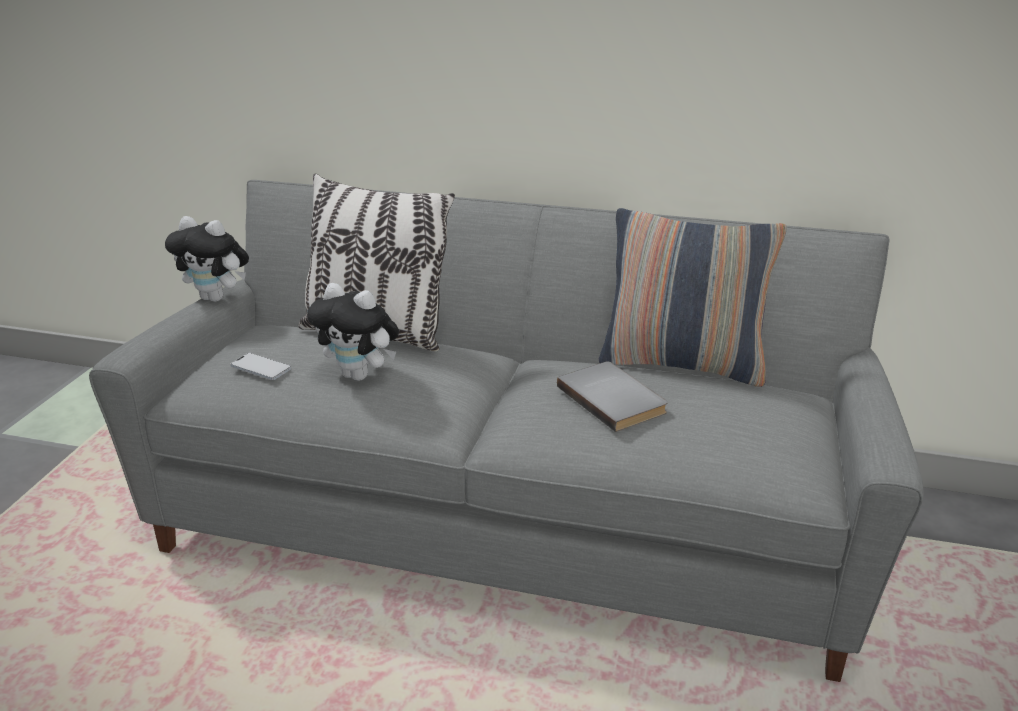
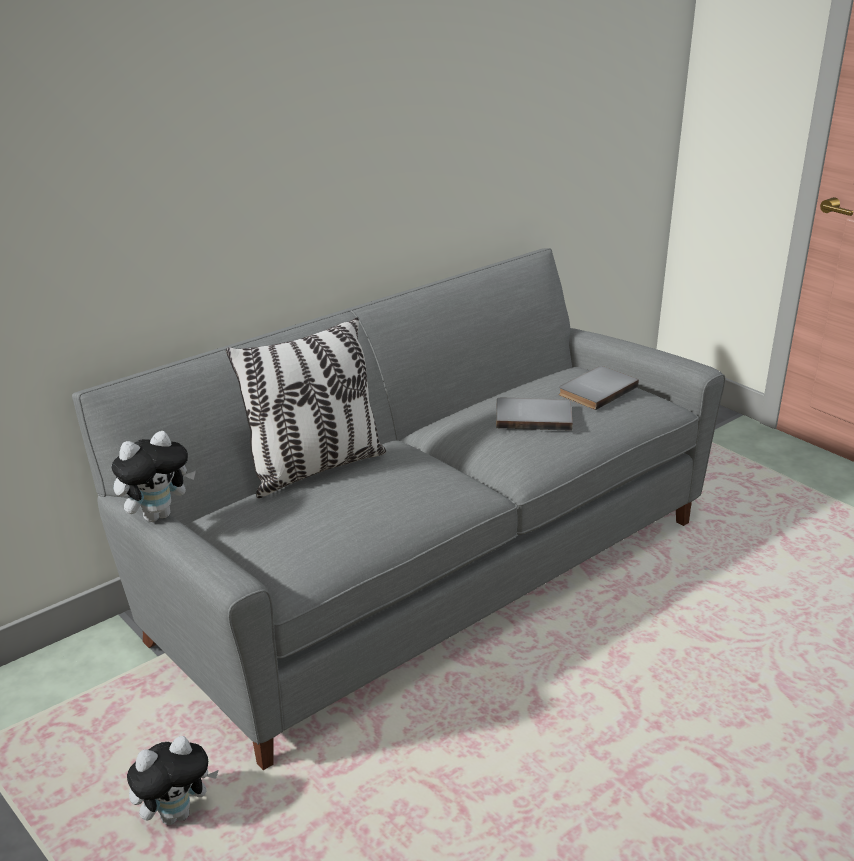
camera: 55 degrees left, 0 degrees up
phone [231,353,291,380] -> none
plush toy [307,283,399,381] -> plush toy moved to [127,736,218,825]
pillow [599,208,787,387] -> none
none -> grey book [559,366,639,410]

